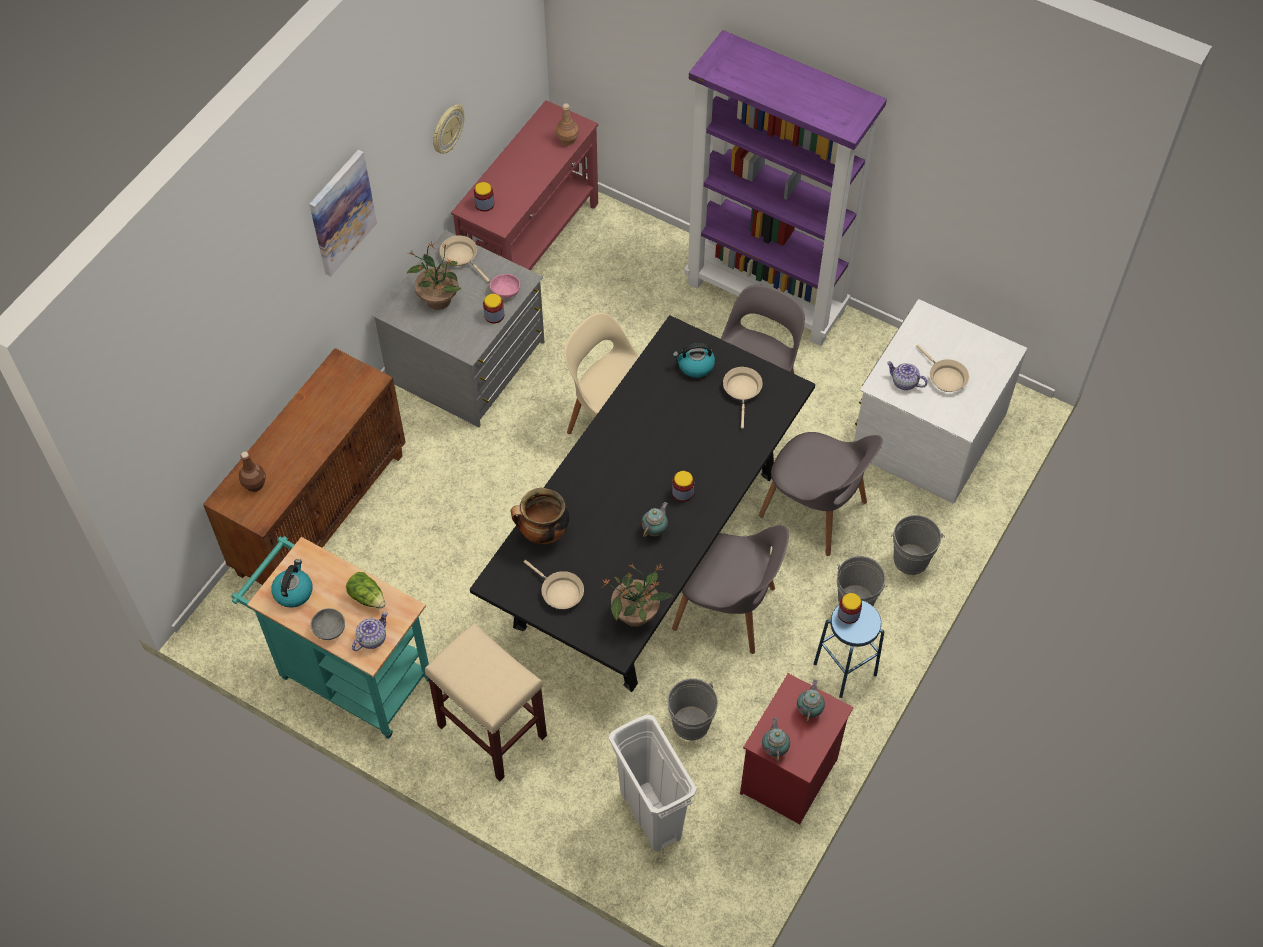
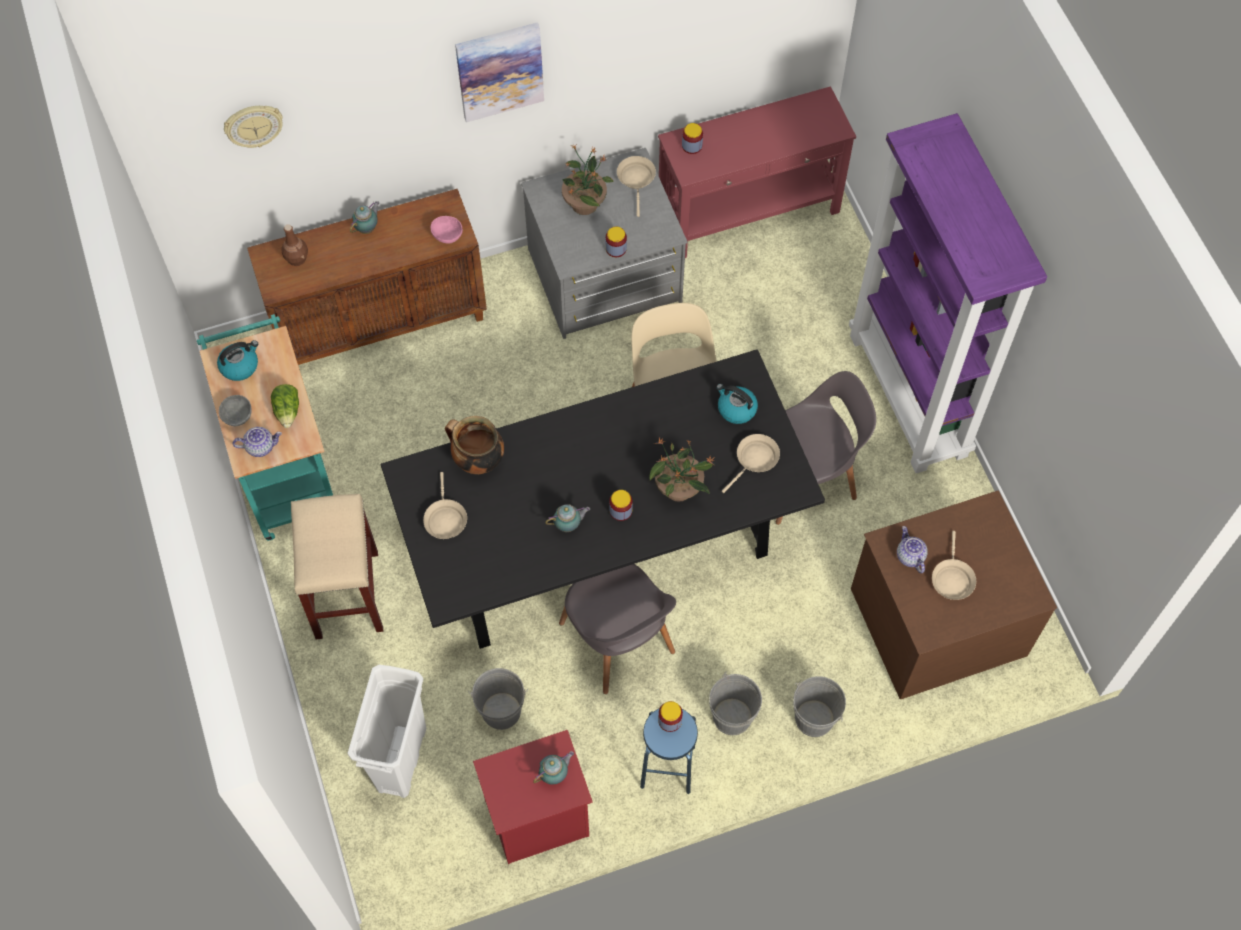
camera: 40 degrees right, 5 degrees up
wall clock [433,104,464,154] -> wall clock moved to [224,106,283,148]
pink bowl [490,274,520,298] -> pink bowl moved to [431,216,463,244]
brown bottle [556,103,579,146] -> none
potted plant [602,563,674,627] -> potted plant moved to [649,437,715,501]
grey chair [759,432,883,556] -> none
teapot [762,717,790,763] -> teapot moved to [350,201,379,234]
white dresser [854,299,1027,504] -> brown dresser [851,491,1057,699]

